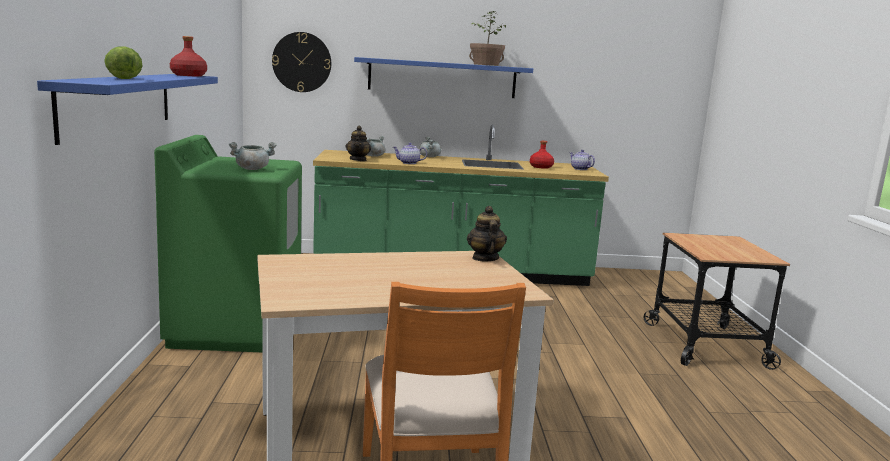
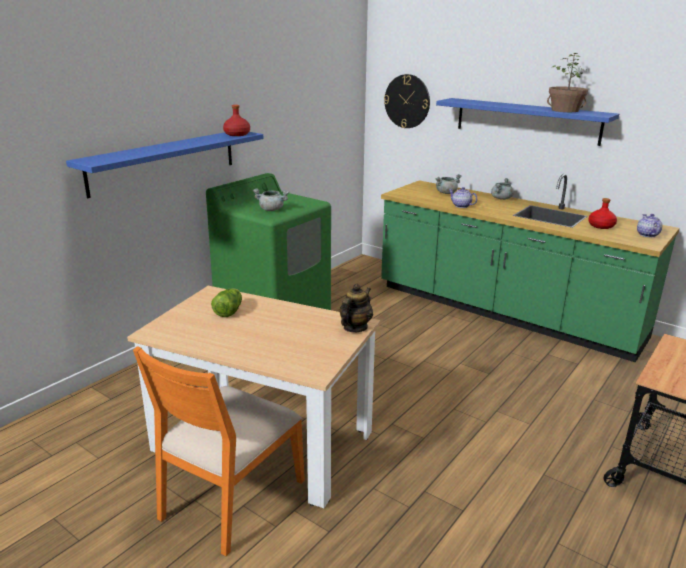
camera: 40 degrees right, 10 degrees up
lettuce [104,46,143,79] -> lettuce moved to [211,288,242,317]
teapot [345,126,371,161] -> none

